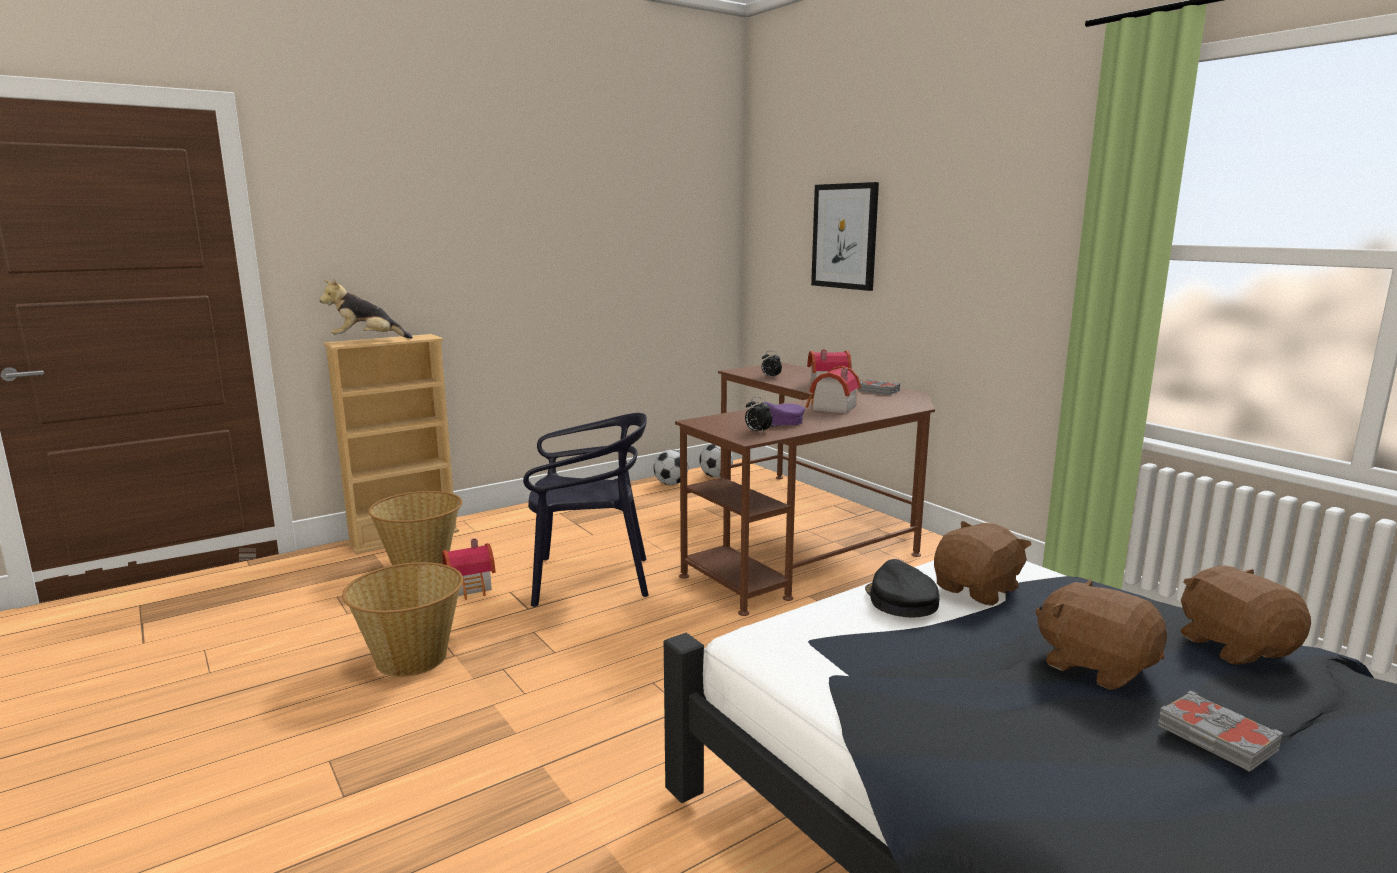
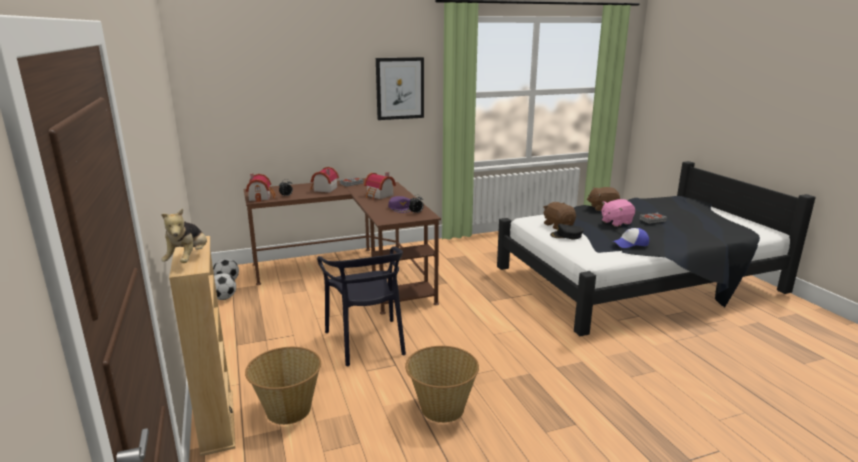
camera: 75 degrees left, 5 degrees up
toy house [442,538,496,600] -> toy house moved to [246,174,276,202]
black chair [523,413,649,607] -> black chair turned 150 degrees clockwise [317,246,406,366]
picture [811,182,879,291] -> picture moved to [376,57,424,120]
brown plush toy [1035,579,1167,690] -> pink plush toy [602,199,635,227]
none -> cap [613,228,649,248]

